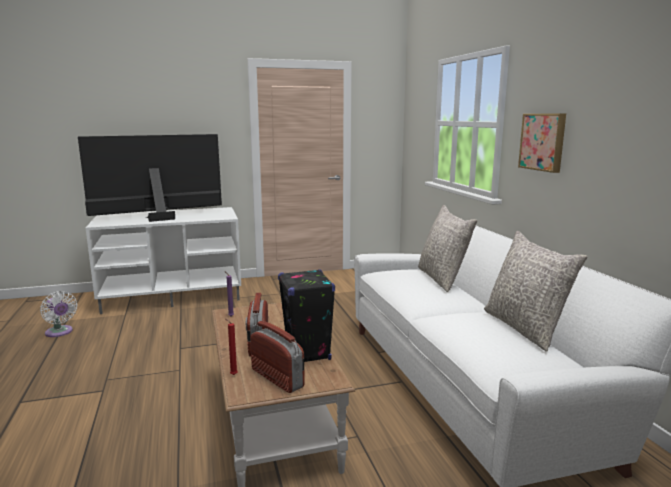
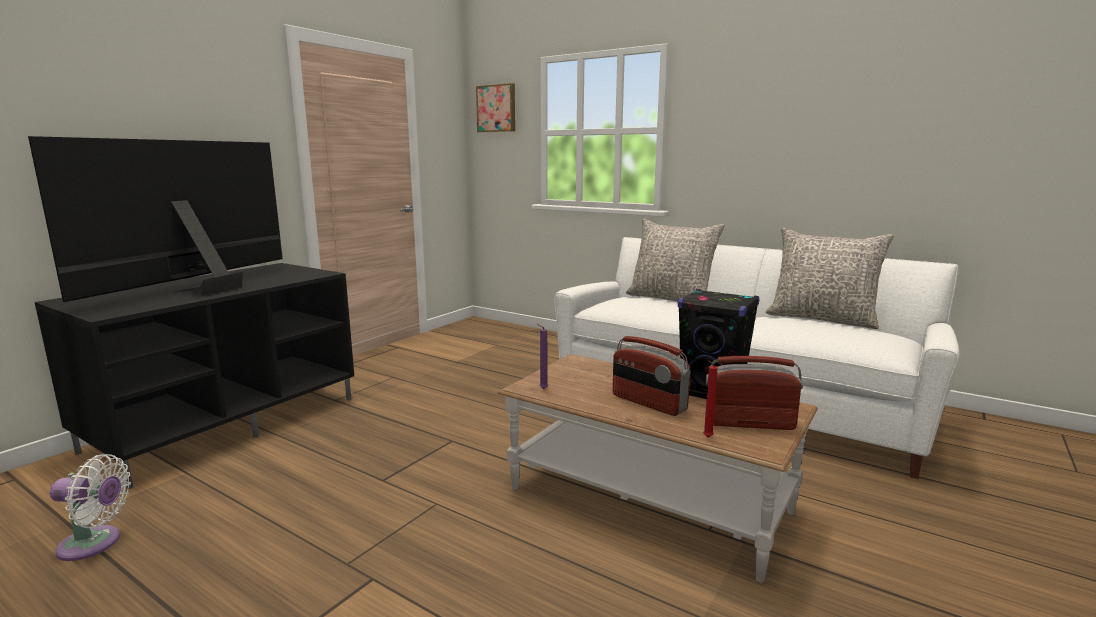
camera: 40 degrees left, 0 degrees up
white tv stand [86,207,241,314] -> black tv stand [35,263,354,489]
picture [518,114,566,173] -> picture moved to [476,83,515,132]

